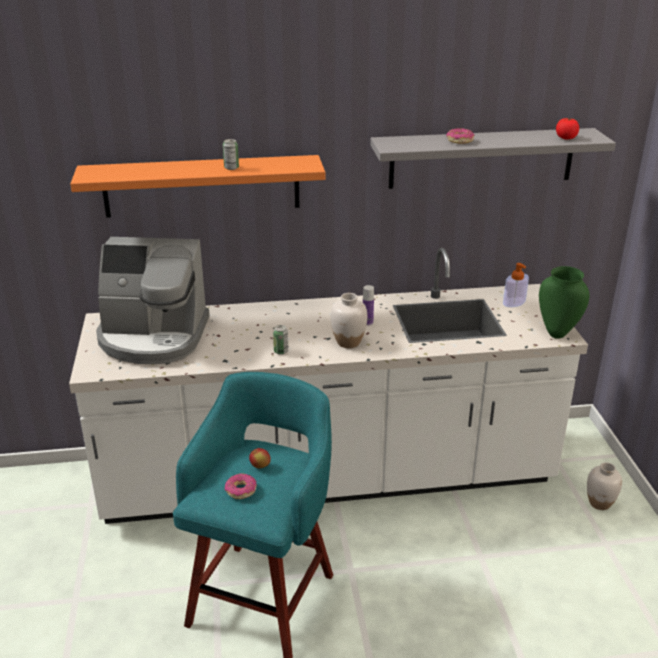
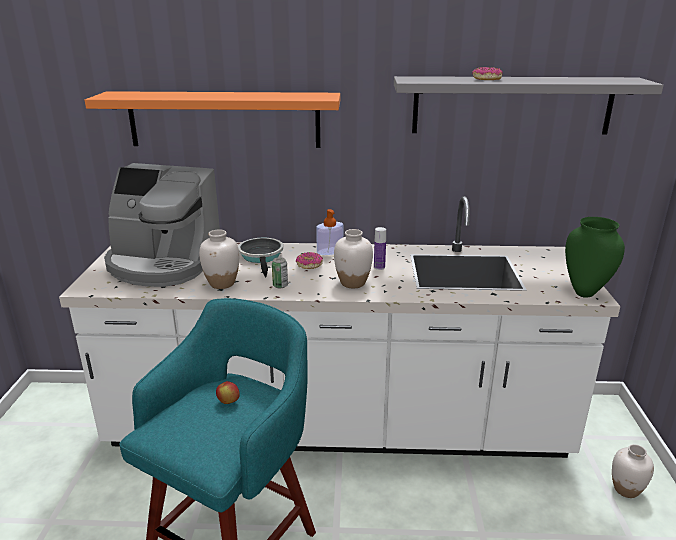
camera: 10 degrees right, 5 degrees down
can [223,139,239,170] -> none
donut [225,473,257,499] -> donut moved to [296,252,323,269]
soap dispenser [503,263,529,307] -> soap dispenser moved to [316,209,343,255]
tomato [556,118,579,140] -> none
none -> white vase [199,230,239,289]
none -> frying pan [238,238,283,278]

